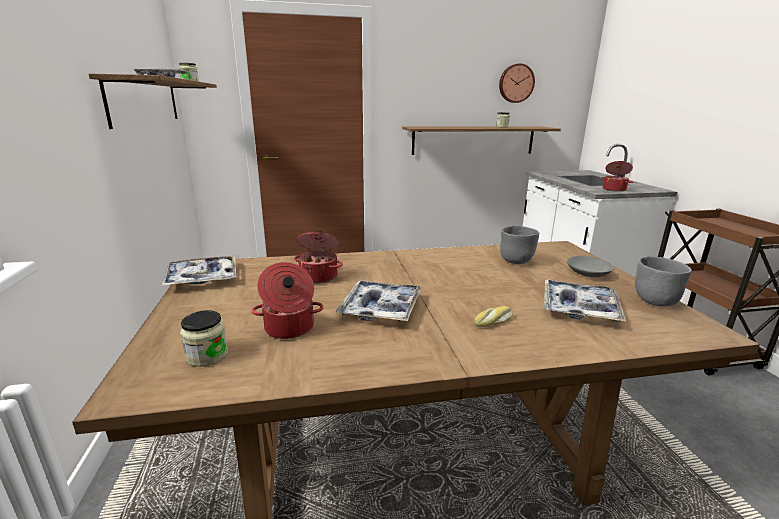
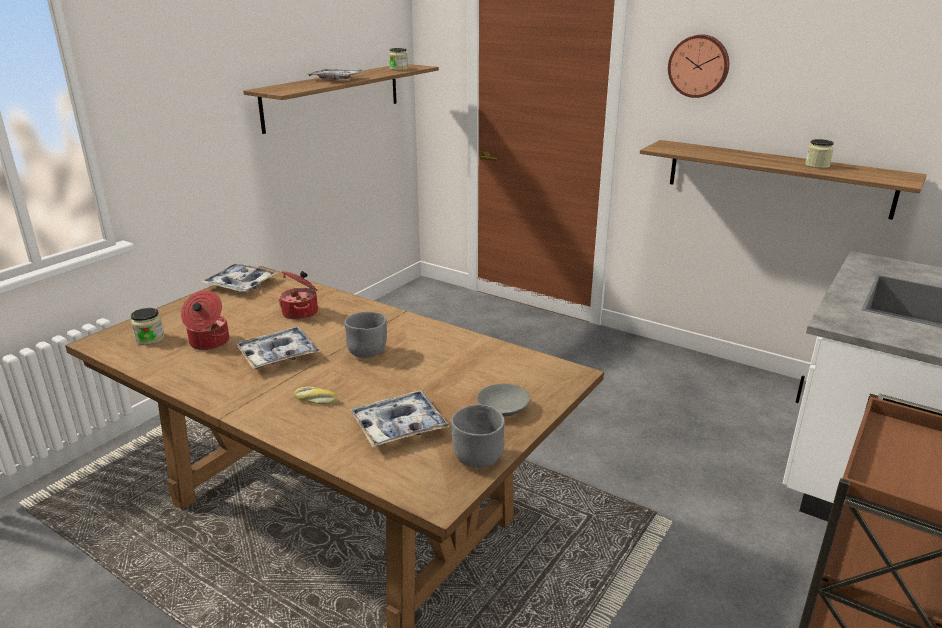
camera: 45 degrees right, 5 degrees up
wall clock [499,63,535,103] -> wall clock moved to [668,35,729,98]
grey bowl [500,226,539,264] -> grey bowl moved to [344,312,387,358]
cooking pot [600,161,633,192] -> none

